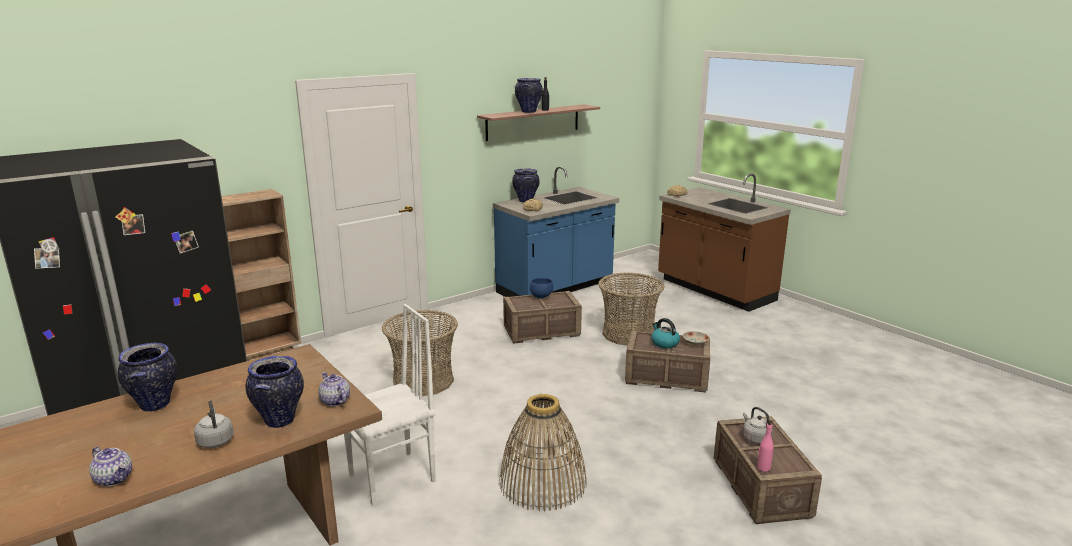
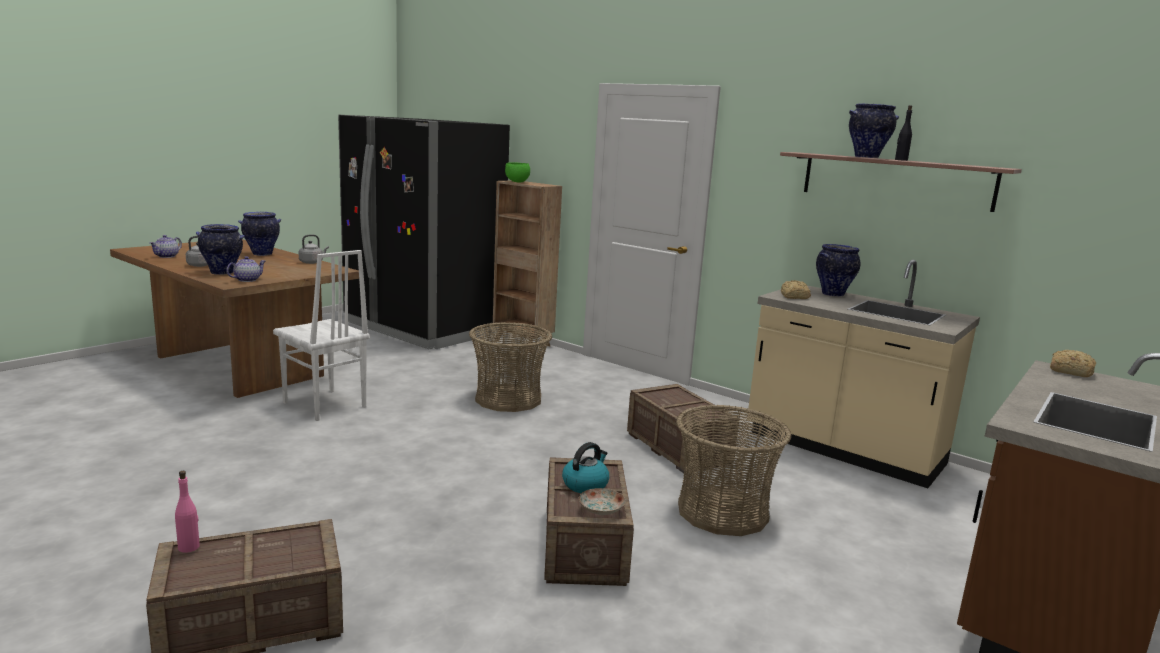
camera: 75 degrees right, 5 degrees down
blue counter [493,166,619,297] -> beige counter [747,260,980,488]
basket [499,394,587,512] -> none
blue bowl [530,278,553,299] -> none
grey kettle [743,407,773,444] -> grey kettle moved to [299,234,329,264]
none -> green bowl [505,162,530,182]

